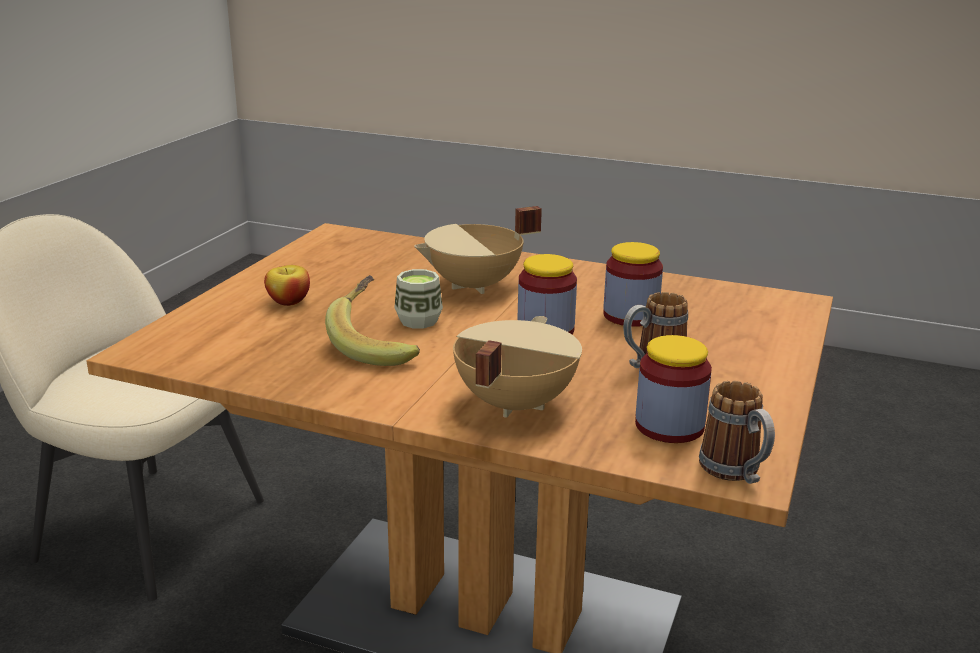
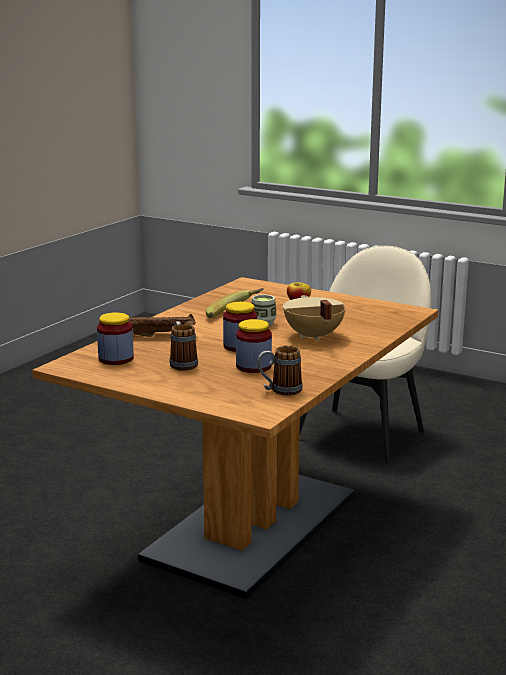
camera: 100 degrees right, 5 degrees down
beige cooking pot [453,316,582,418] -> brown tray [129,314,196,337]
mug [699,381,775,484] -> mug moved to [257,346,303,396]

